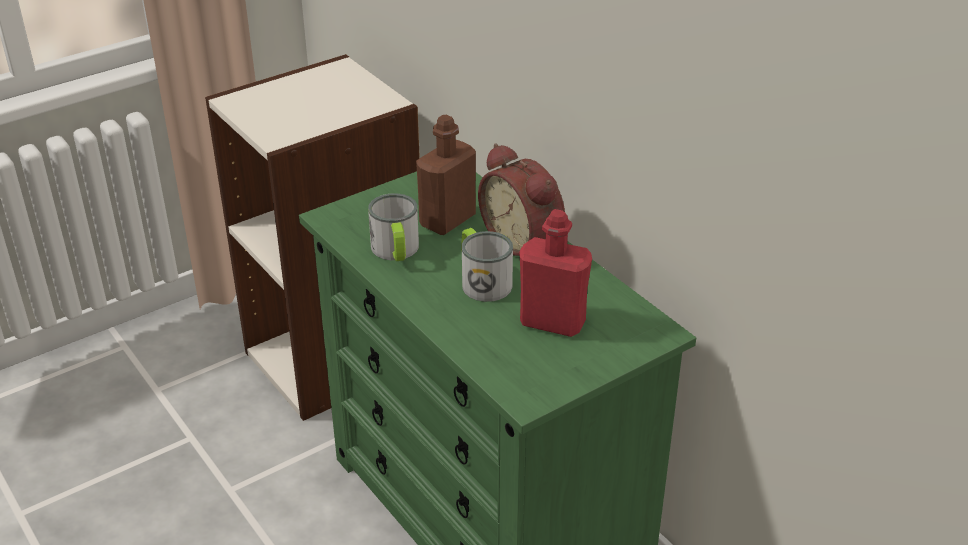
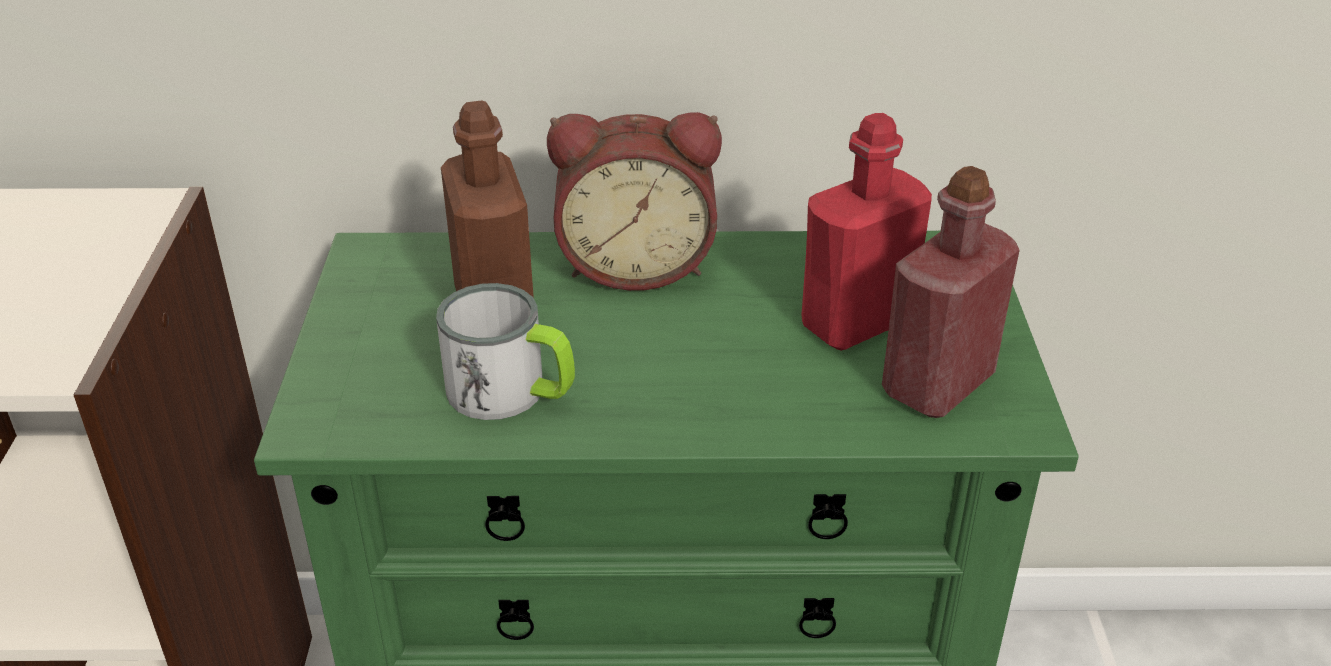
camera: 55 degrees left, 0 degrees up
mug [461,228,513,302] -> none
none -> red bottle [882,166,1020,418]

